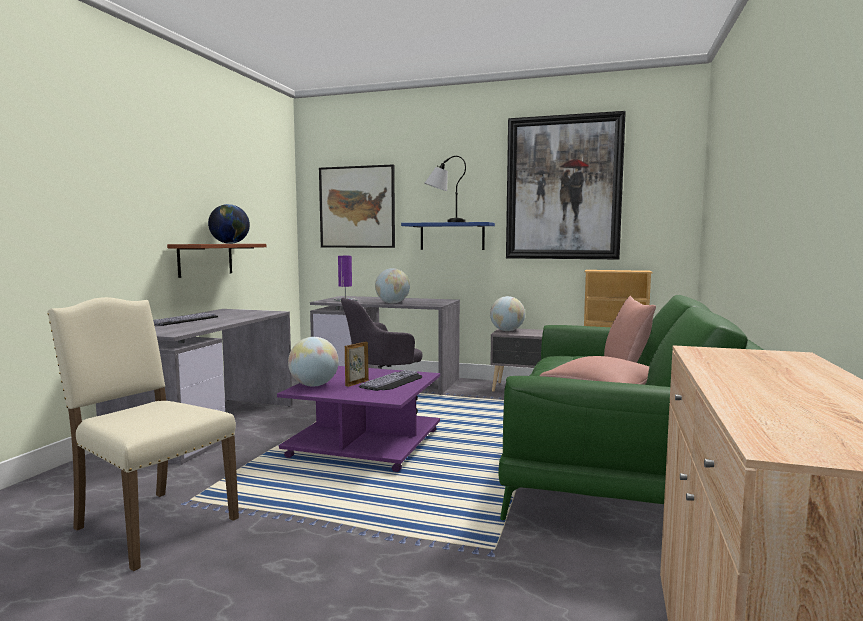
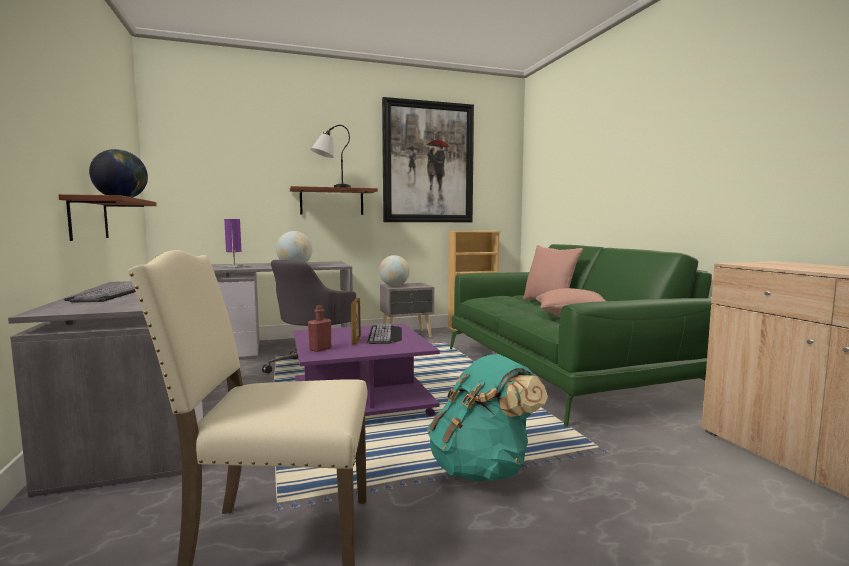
camera: 35 degrees left, 0 degrees up
globe [288,337,339,387] -> red bottle [308,305,331,352]
picture [319,164,395,248] -> none
blue shelf [401,222,495,250] -> brown shelf [290,186,378,215]
none -> turquoise backpack [427,354,548,481]

